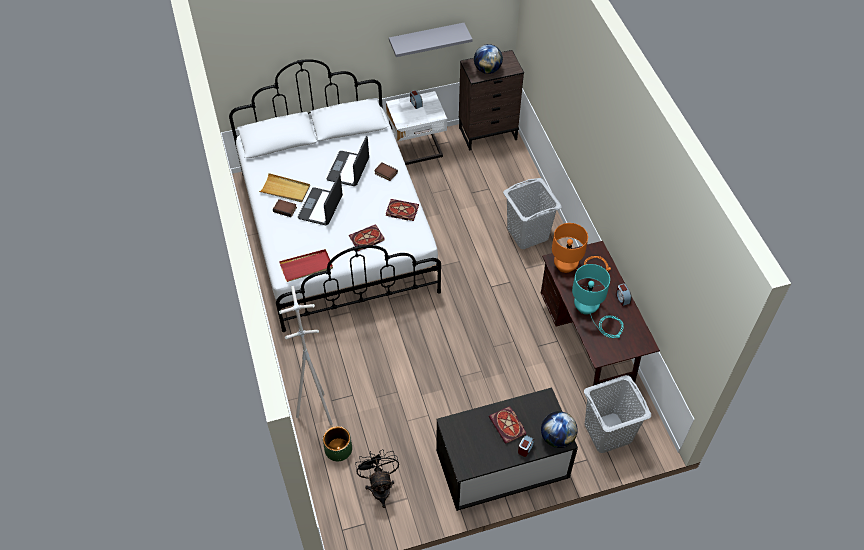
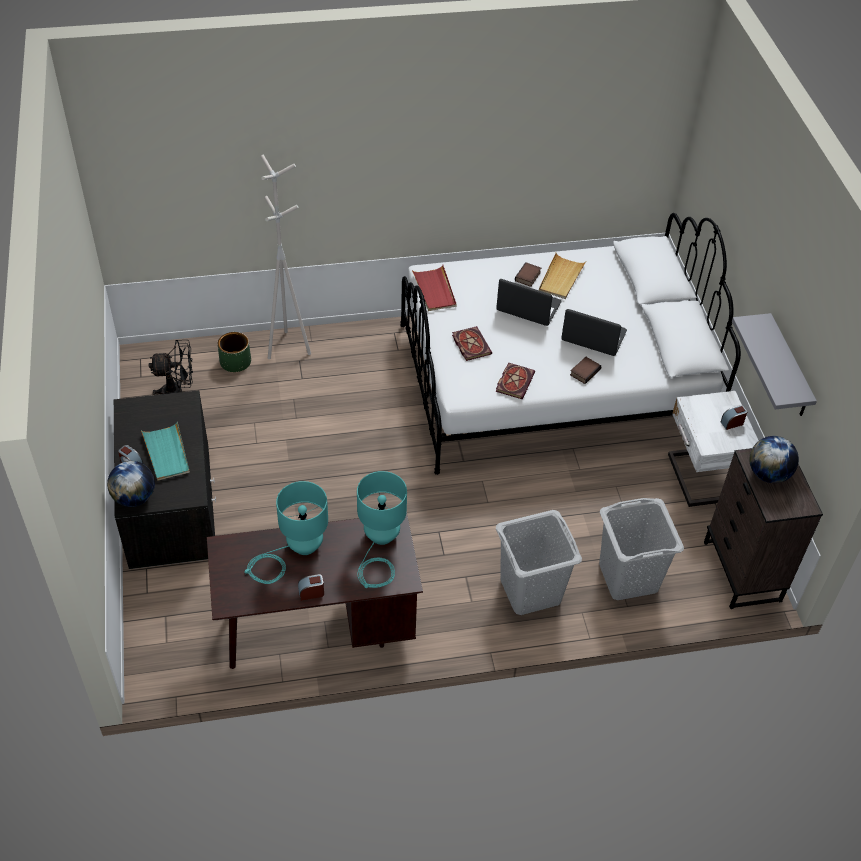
camera: 95 degrees right, 5 degrees down
book [489,406,526,444] -> turquoise tray [141,422,190,481]
orange table lamp [552,223,611,273] -> turquoise table lamp [357,471,407,589]
grey laundry basket [584,375,651,453] -> grey laundry basket moved to [599,498,684,600]

